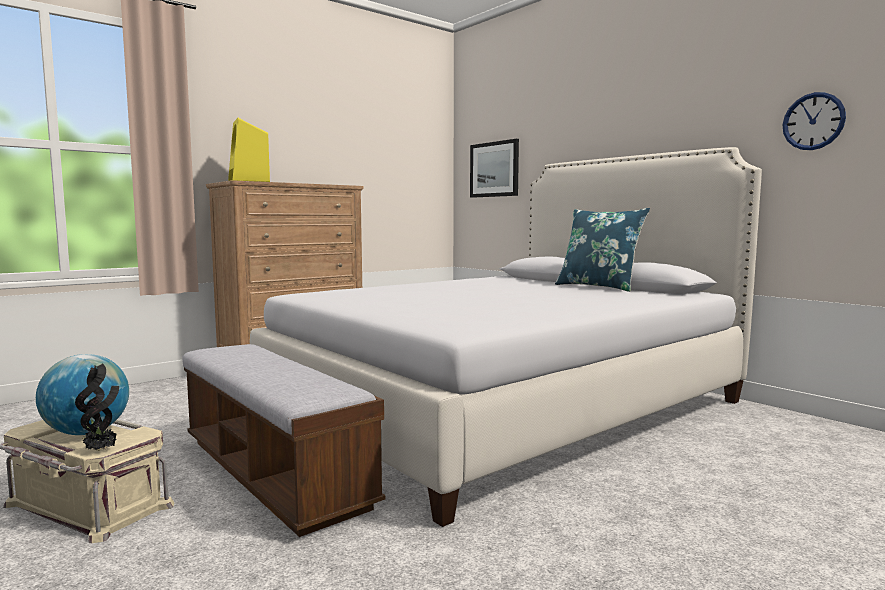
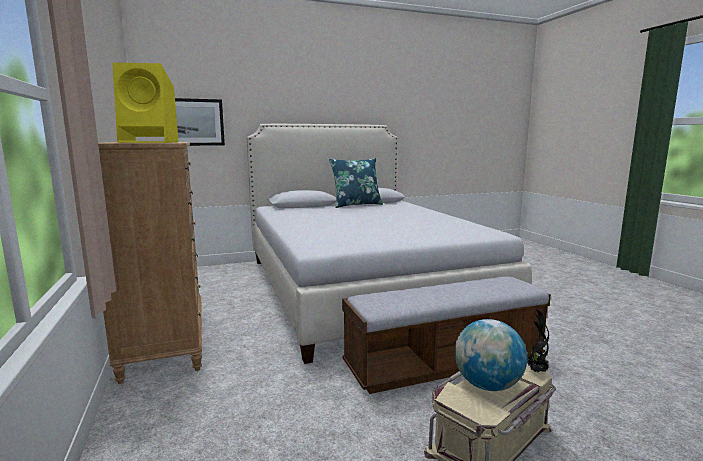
camera: 70 degrees left, 5 degrees up
wall clock [783,92,846,150] -> none

